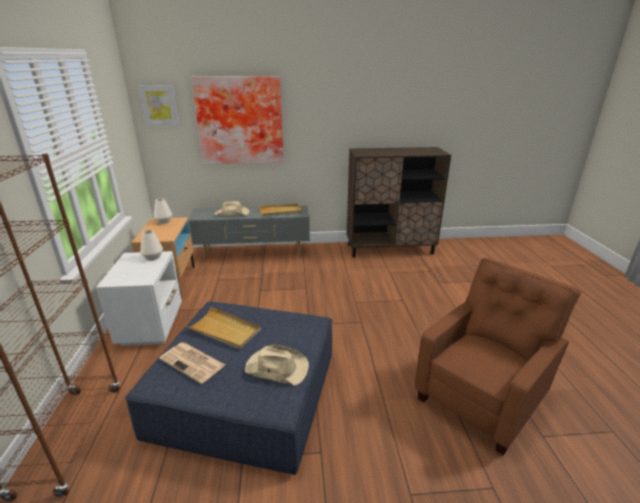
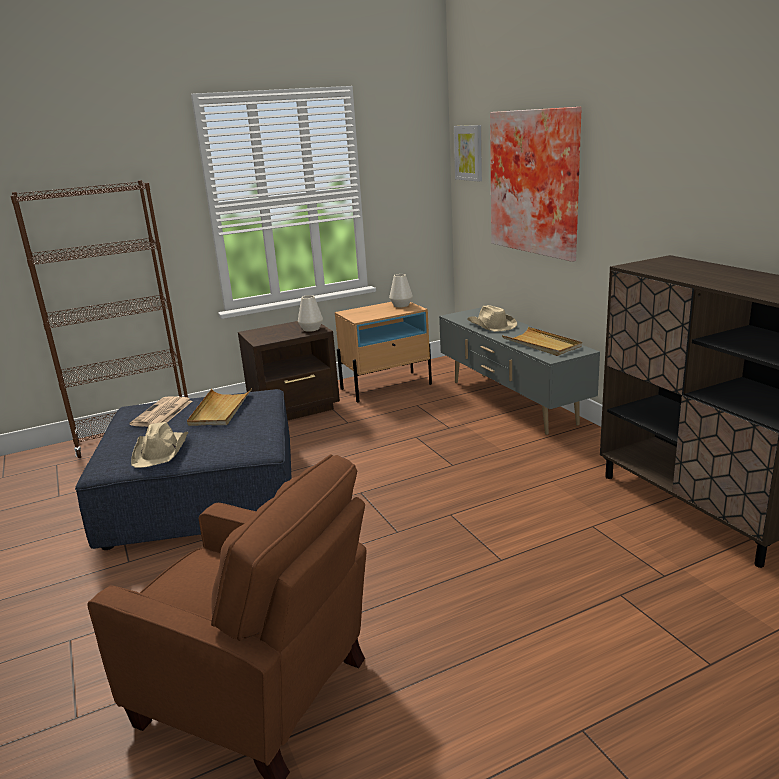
camera: 70 degrees right, 5 degrees down
white nightstand [96,251,182,346] -> brown nightstand [238,321,340,420]

